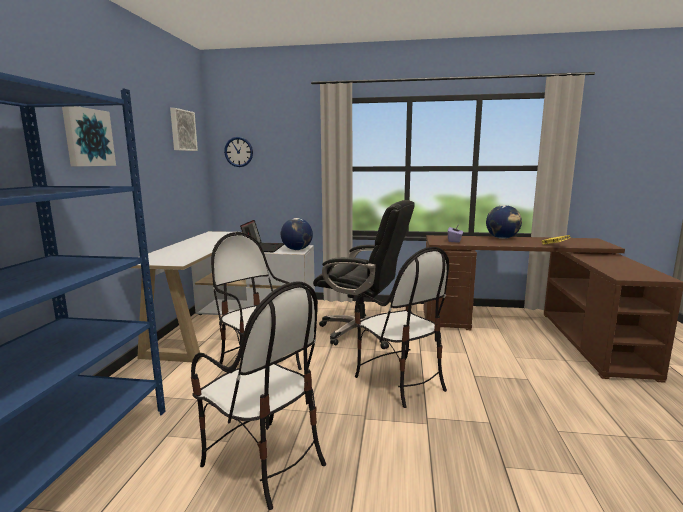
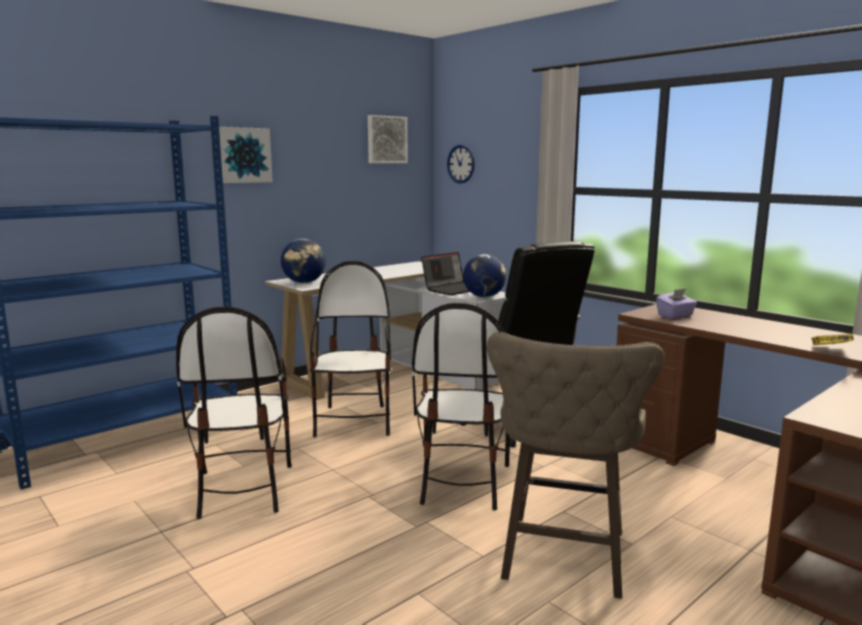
camera: 40 degrees right, 0 degrees up
globe [486,205,522,239] -> globe moved to [281,239,326,283]
none -> beige stool [487,332,665,599]

